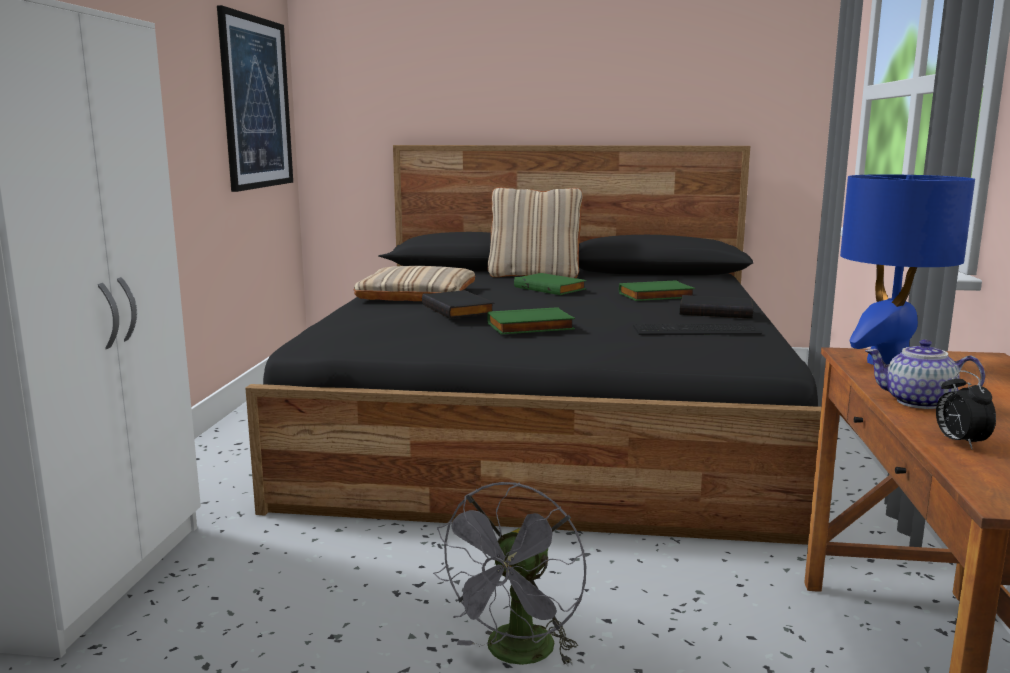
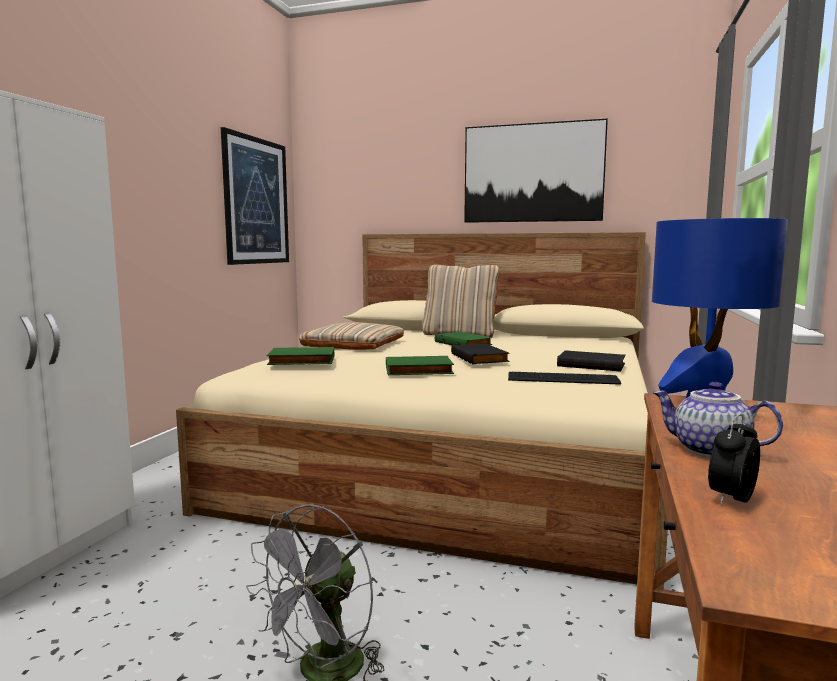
camera: 10 degrees right, 5 degrees down
black bed [245,145,821,545] -> beige bed [176,232,668,589]
black book [422,290,495,319] -> black book moved to [451,344,509,364]
green book [619,280,695,301] -> green book moved to [267,347,334,365]
alarm clock [936,370,996,450] -> alarm clock turned 45 degrees clockwise [708,414,760,505]
none -> picture [464,119,608,223]

